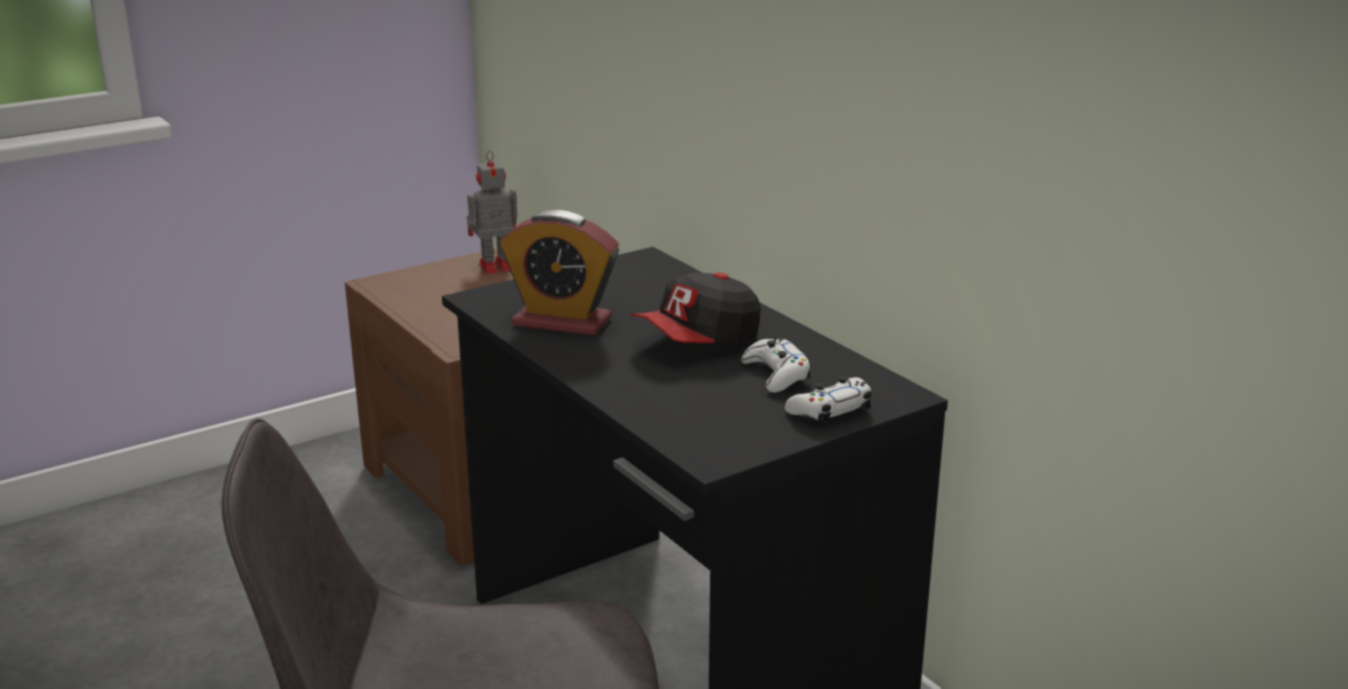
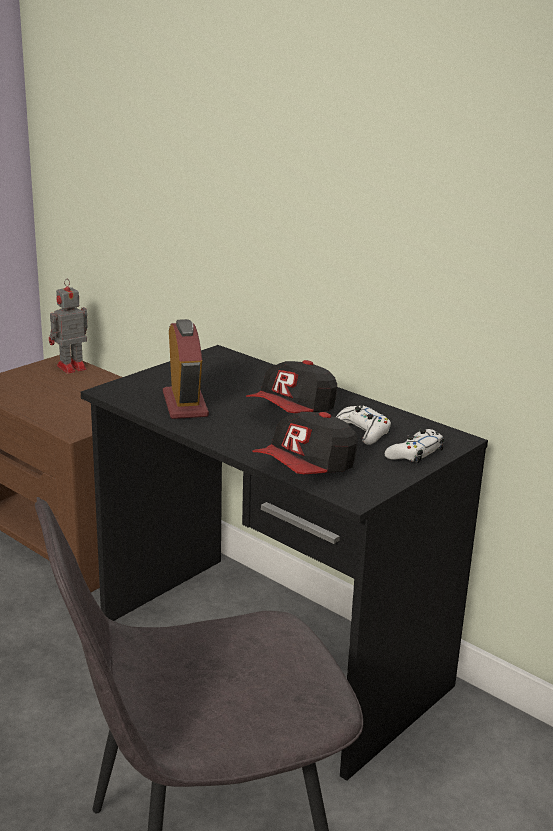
camera: 15 degrees left, 0 degrees up
alarm clock [500,210,619,335] -> alarm clock turned 105 degrees counterclockwise [163,319,209,419]
none -> cap [252,412,358,474]

